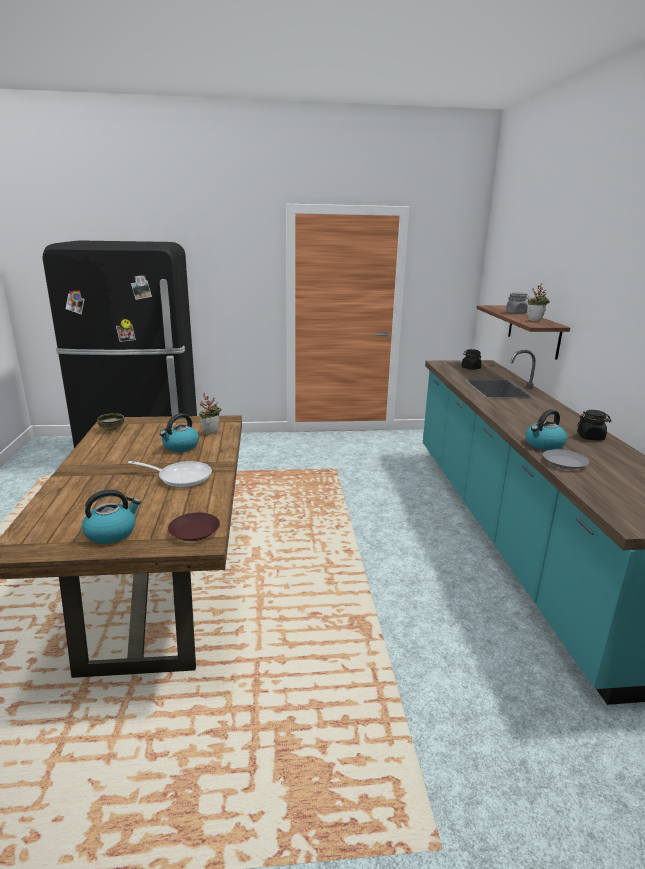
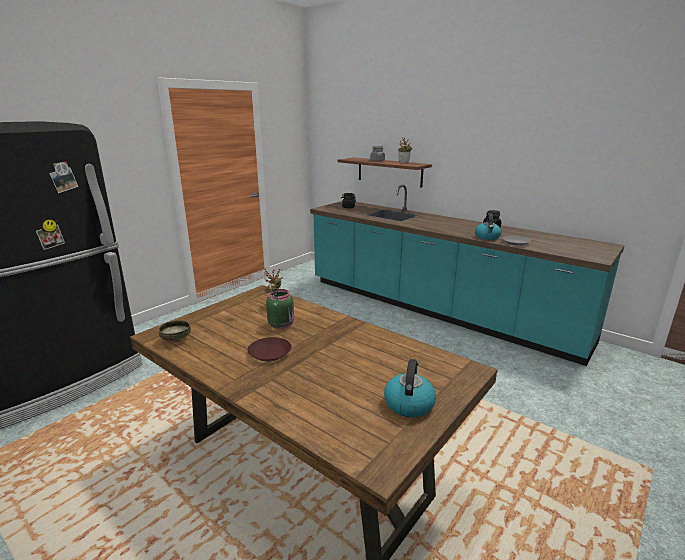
camera: 45 degrees left, 0 degrees up
frying pan [128,461,212,487] -> none
kettle [160,413,199,452] -> green jar [266,289,294,329]
brown plate [168,512,220,541] -> brown plate moved to [248,337,292,361]

